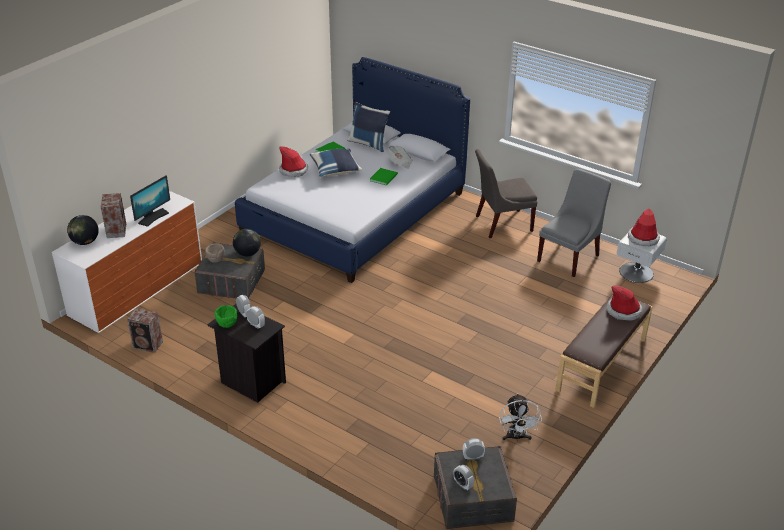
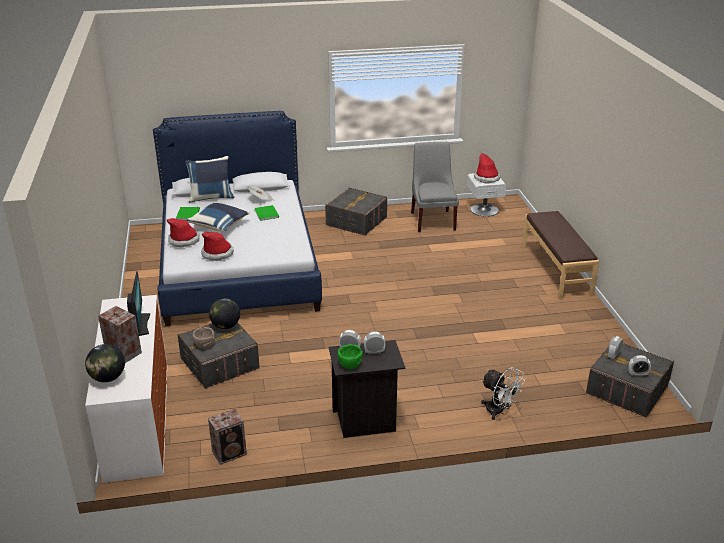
camera: 45 degrees left, 5 degrees down
grey chair [475,149,537,238] -> grey storage box [325,188,387,236]
white fan [499,393,542,442] -> white fan moved to [481,367,525,420]
hat [607,285,643,321] -> hat moved to [201,232,234,261]

